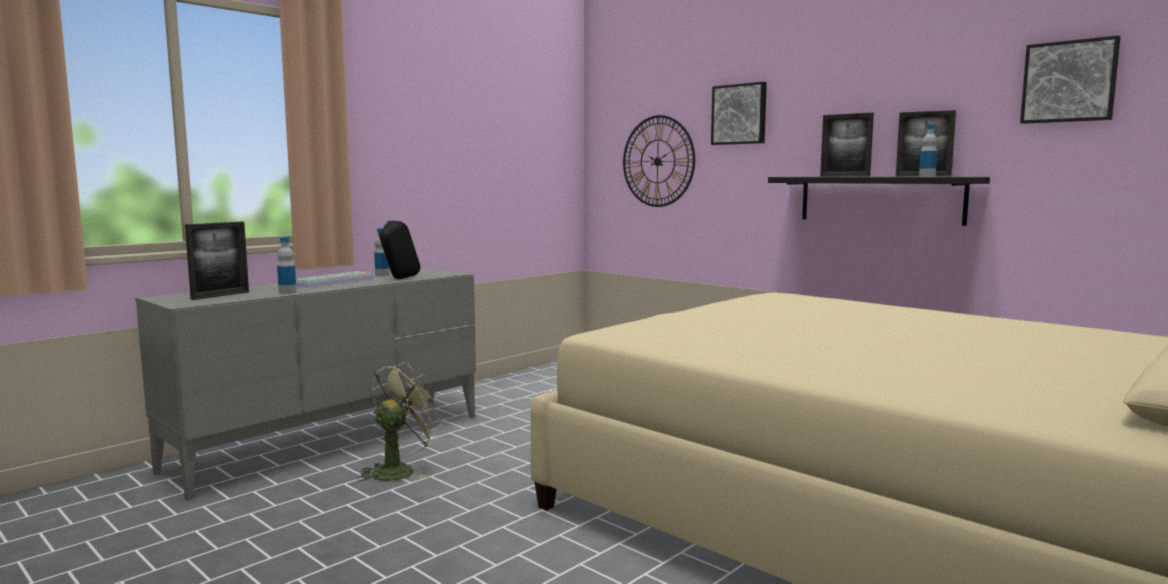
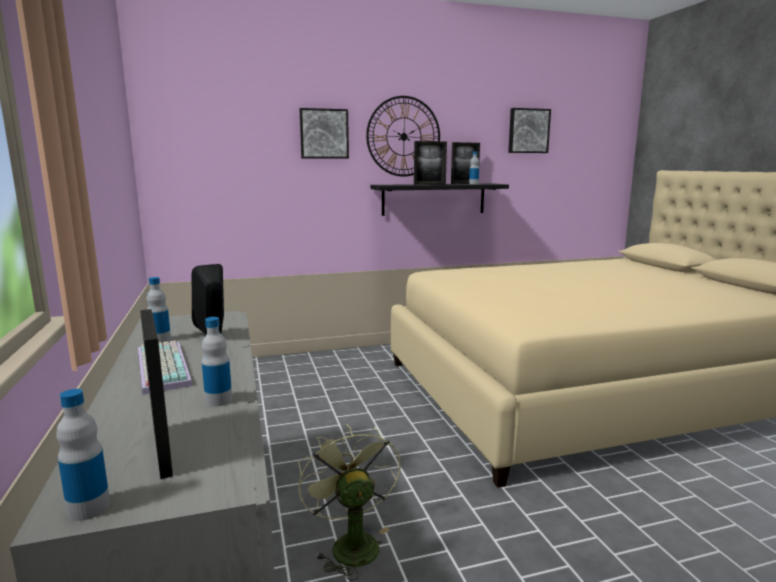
camera: 60 degrees left, 5 degrees up
wall clock [623,115,695,207] -> wall clock moved to [366,96,440,177]
none -> bottle [56,389,110,521]

